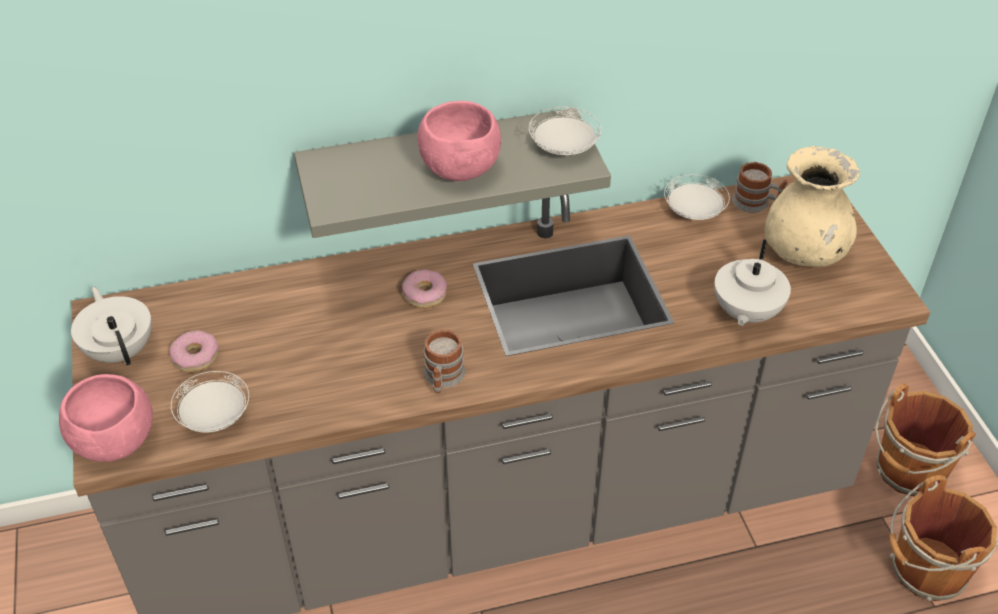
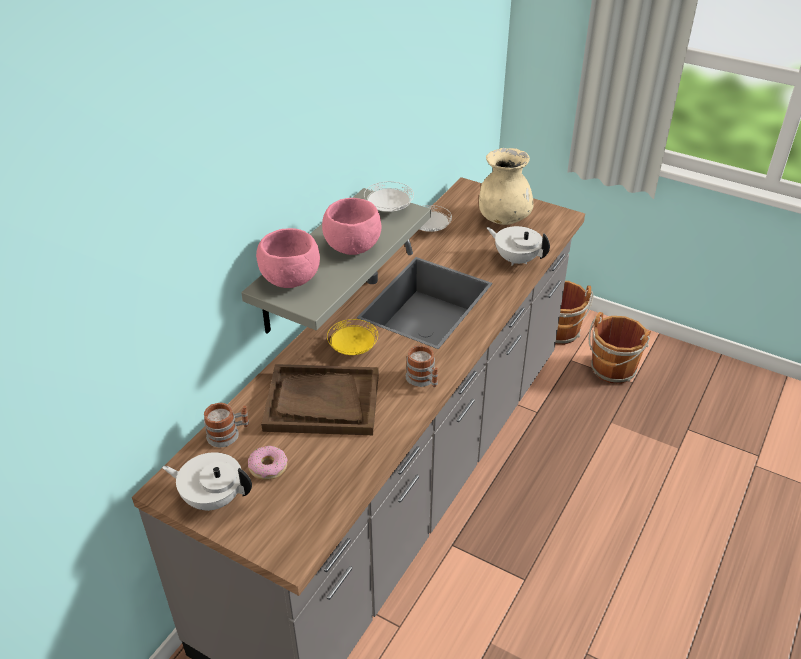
camera: 45 degrees left, 5 degrees down
pink bowl [59,374,153,462] -> pink bowl moved to [256,228,320,288]
white plate [171,371,249,433] -> none
donut [402,269,447,308] -> yellow plate [327,319,378,355]
white teapot [714,239,791,326] -> white teapot turned 150 degrees clockwise [487,226,550,266]
mug [732,162,788,213] -> mug moved to [204,403,249,447]
none -> brown tray [261,364,379,435]

